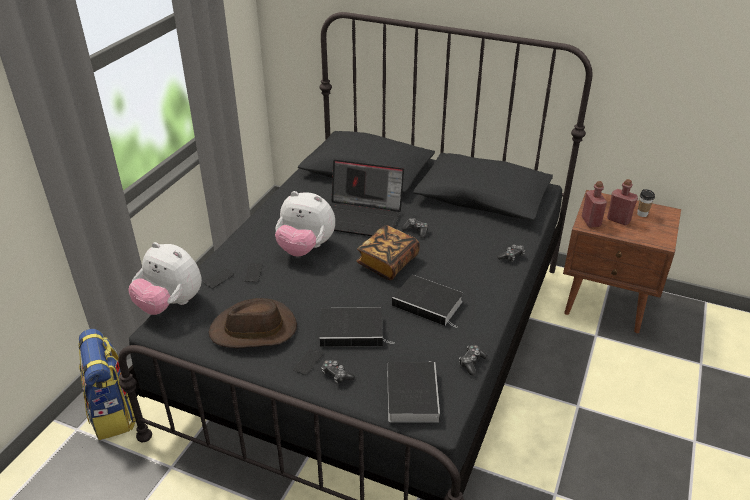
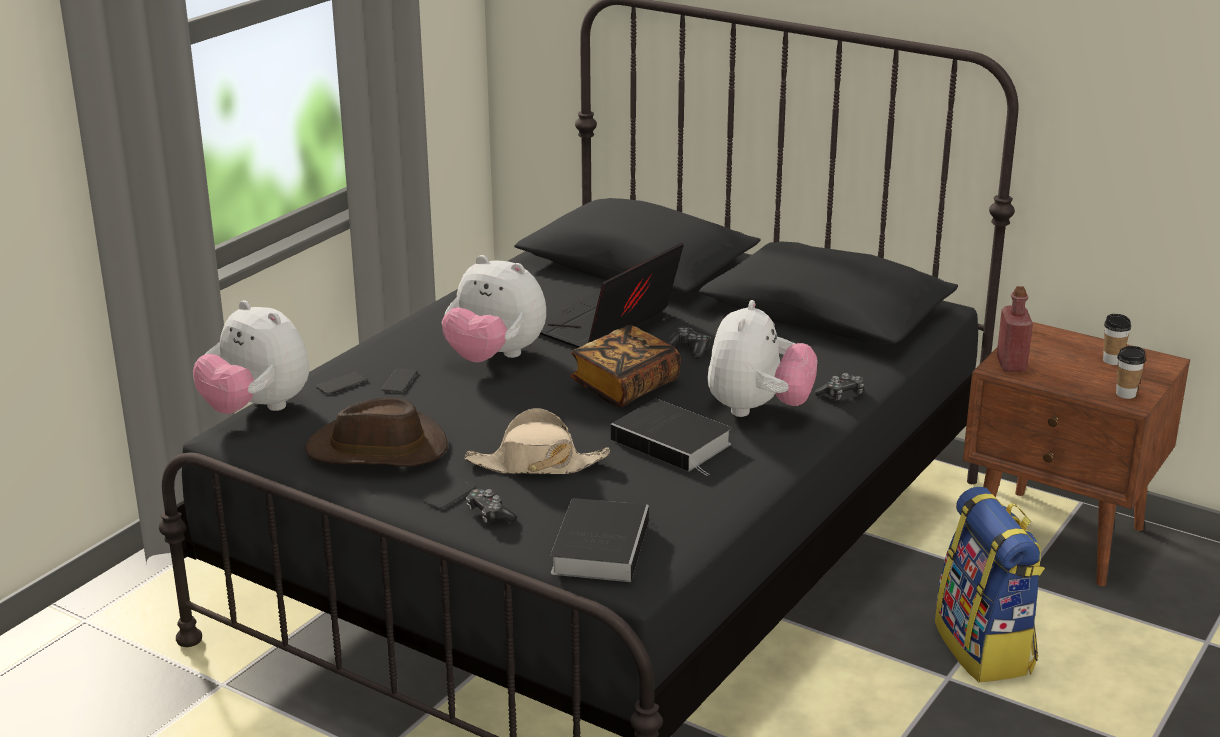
camera: 10 degrees right, 10 degrees down
backpack [78,329,136,440] -> backpack moved to [935,487,1045,682]
book [319,307,395,347] -> beige hat [464,408,610,474]
laptop [330,160,404,236] -> laptop turned 105 degrees clockwise [540,243,683,348]
game controller [459,345,488,376] -> none
red bottle [607,179,638,225] -> none
none -> plush toy [707,300,818,417]
none -> cup [1116,346,1146,399]

